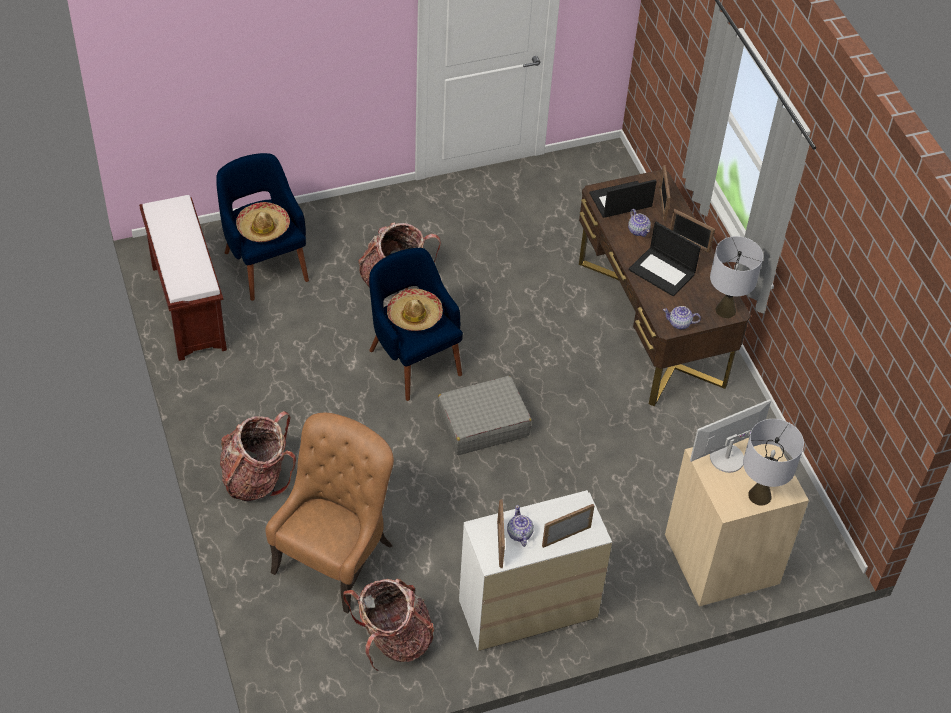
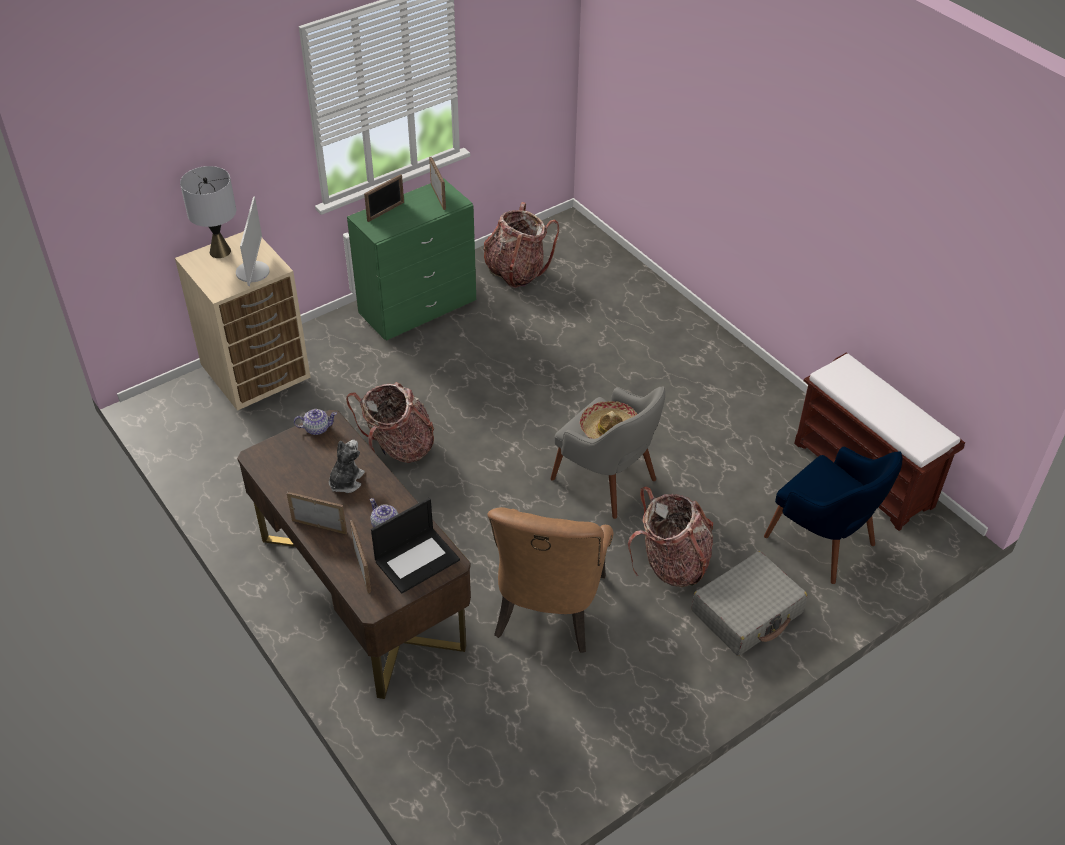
camera: 165 degrees right, 5 degrees down
backpack [220,411,296,501] -> backpack moved to [346,382,434,463]
hat [236,202,290,242] -> none
brown chair [266,413,394,614] -> brown chair moved to [487,507,613,653]
blue armchair [369,248,463,401] -> grey armchair [551,387,665,519]
grey suitcase [437,376,531,455] -> grey suitcase moved to [692,551,807,656]
white dresser [459,490,612,651] -> green dresser [347,178,476,341]
teapot [507,505,534,547] -> none
laptop [629,222,701,297] -> plush toy [329,440,365,493]
monitor [690,399,771,473] -> monitor turned 45 degrees counterclockwise [236,197,270,286]
grey table lamp [710,236,763,318] -> none

